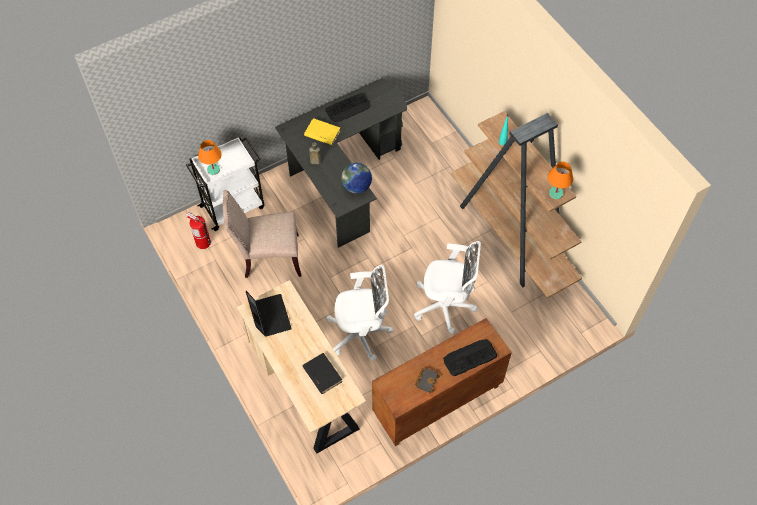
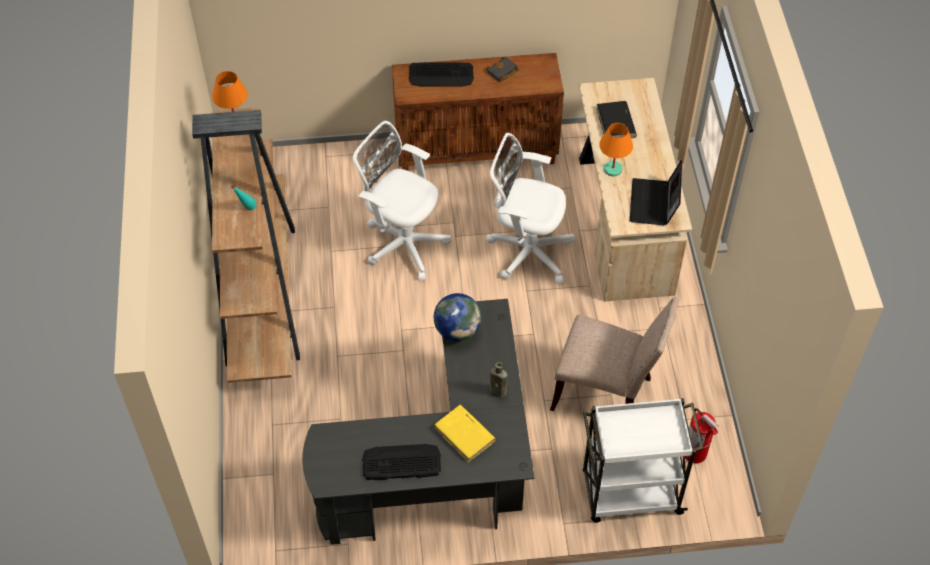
camera: 155 degrees left, 5 degrees down
orange table lamp [198,140,222,175] -> orange table lamp moved to [599,123,633,177]

